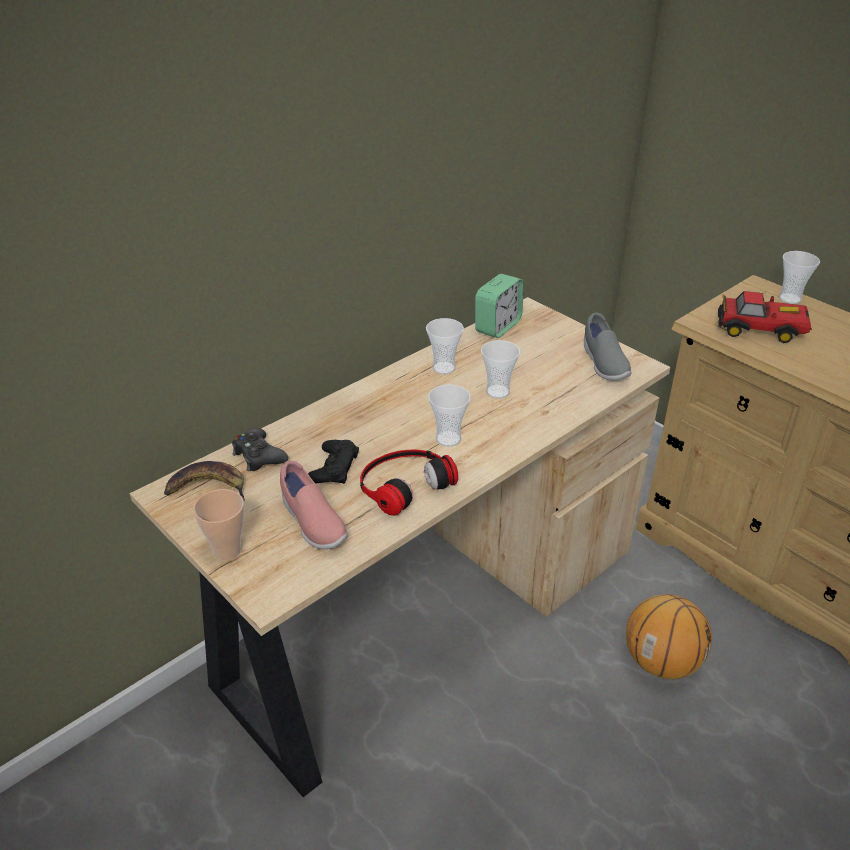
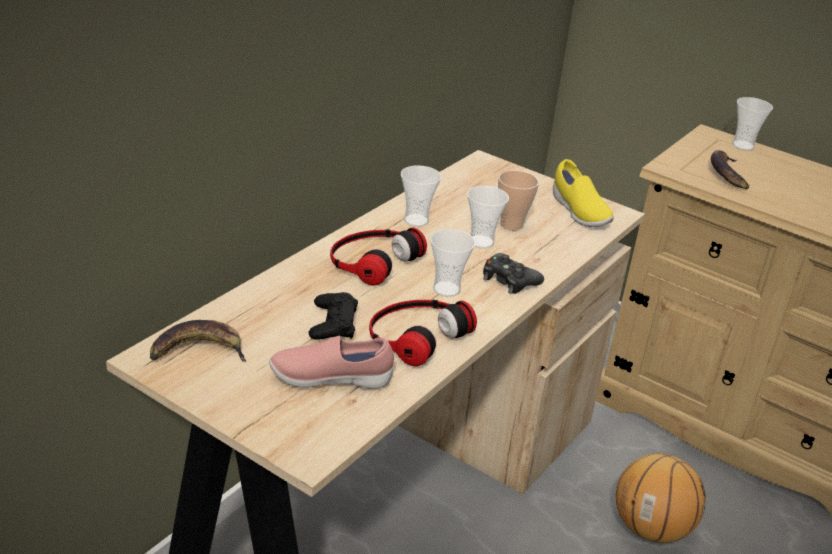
camera: 15 degrees left, 5 degrees down
cup [193,489,244,560] -> cup moved to [498,170,539,231]
black game controller [232,428,288,471] -> black game controller moved to [483,253,544,294]
pink shoe [280,461,348,549] -> pink shoe turned 135 degrees clockwise [269,336,394,389]
alarm clock [475,274,524,338] -> none
grey shoe [584,312,631,380] -> yellow shoe [553,159,614,227]
toy car [718,291,812,343] -> banana [711,150,749,189]
none -> headphones [330,227,427,285]

